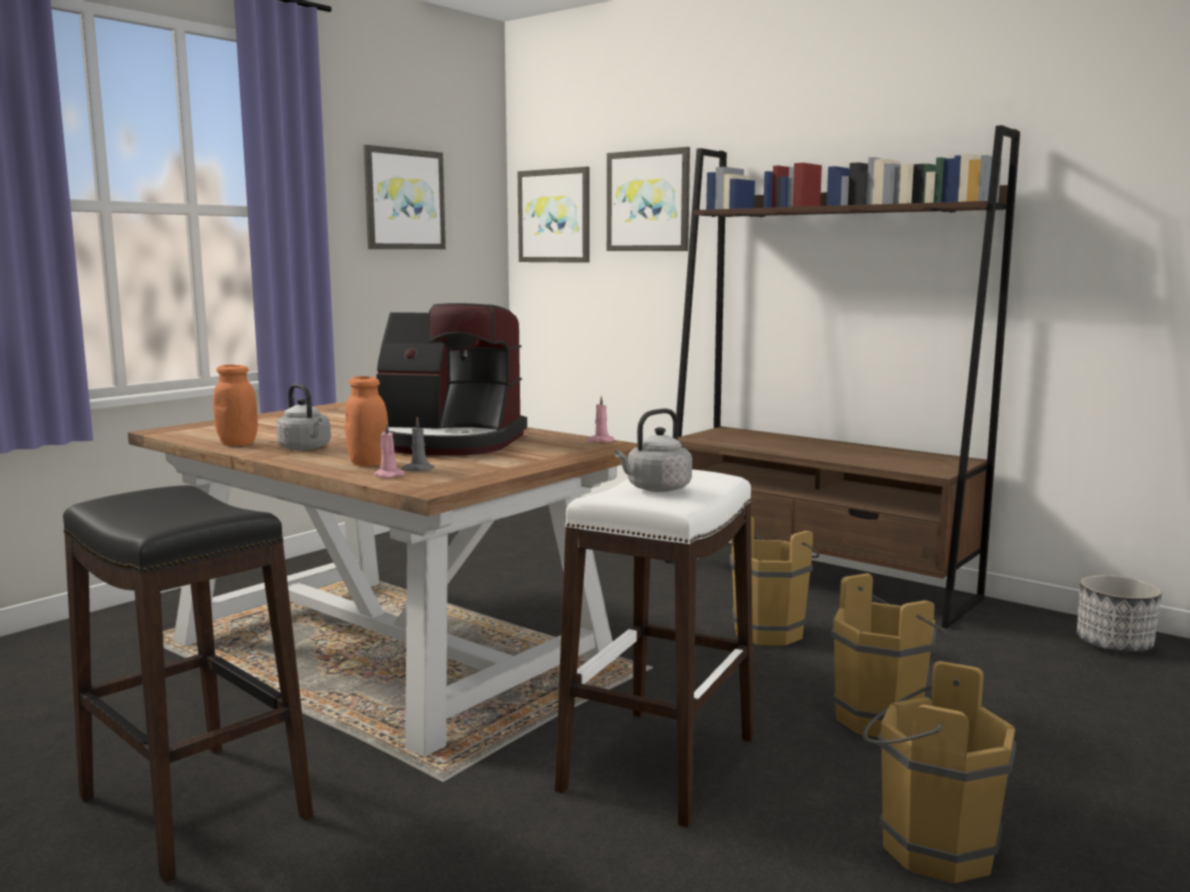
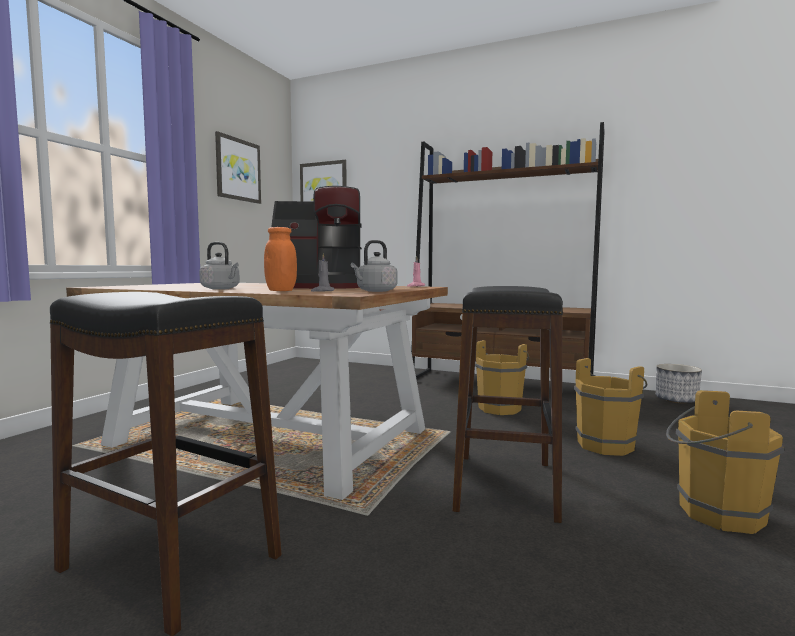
camera: 15 degrees left, 5 degrees down
orange jar [213,364,258,446] -> none
pink candle [374,422,404,478] -> none
white stool [555,469,754,828] -> black stool [452,286,563,523]
picture [607,147,690,251] -> none
grey kettle [614,409,692,492] -> grey kettle moved to [351,240,398,292]

